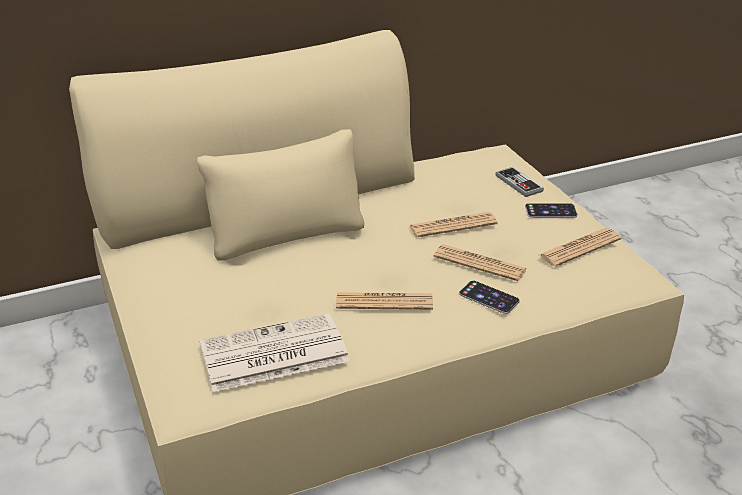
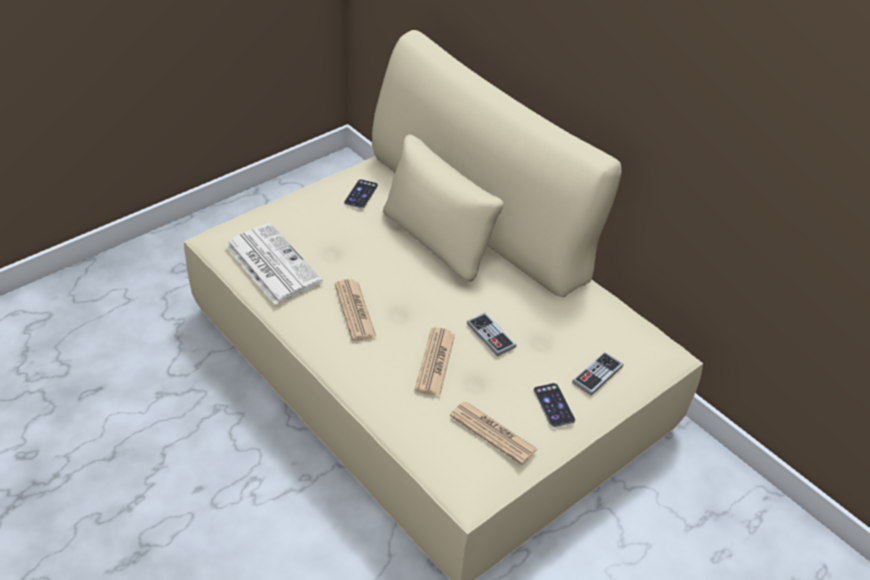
camera: 70 degrees right, 10 degrees up
newspaper [409,212,497,237] -> game controller [467,313,516,356]
phone [459,281,520,314] -> phone moved to [344,179,378,209]

